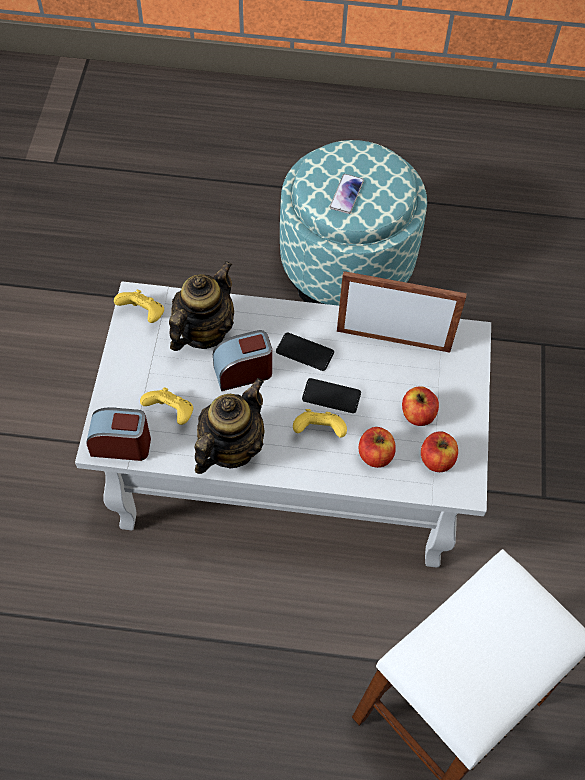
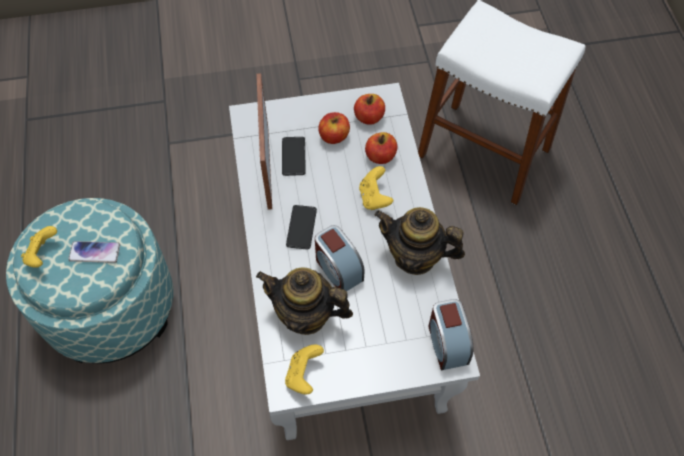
camera: 105 degrees left, 0 degrees up
yellow game controller [140,387,193,425] -> yellow game controller moved to [21,226,57,268]
phone [302,378,361,413] -> phone moved to [282,137,306,176]

